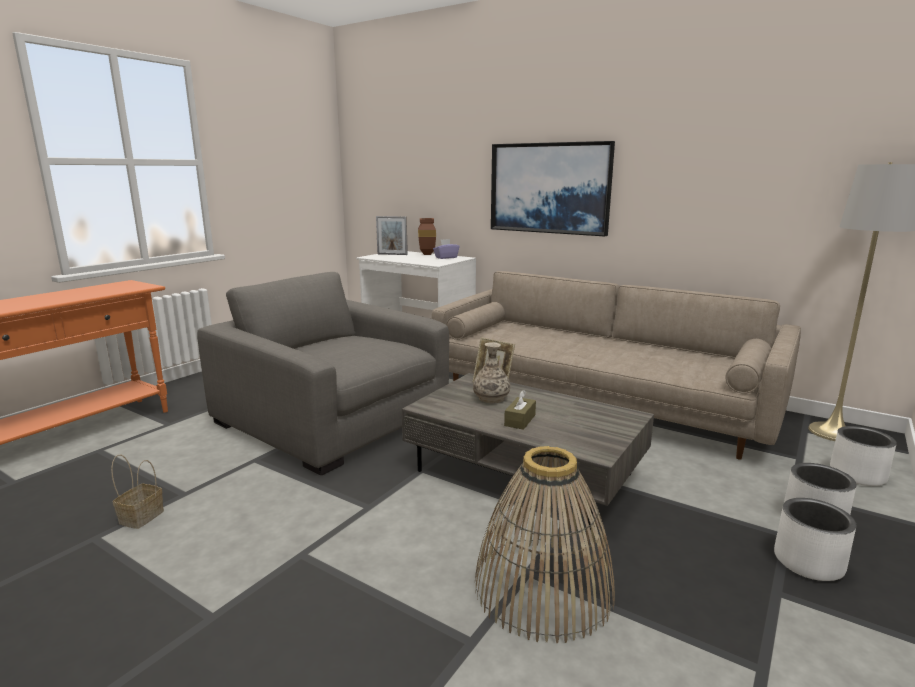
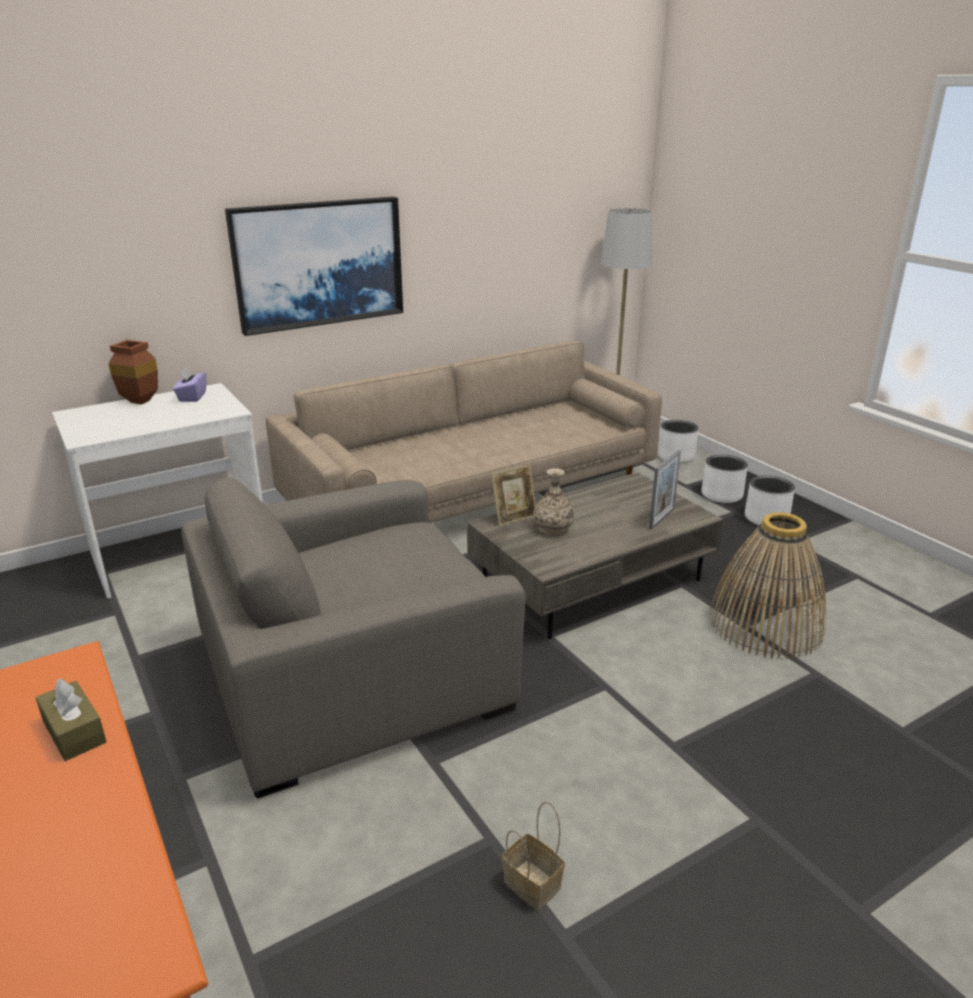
camera: 65 degrees left, 10 degrees up
picture frame [376,216,408,255] -> picture frame moved to [649,450,681,529]
brown tissue box [504,390,536,430] -> brown tissue box moved to [36,679,107,761]

